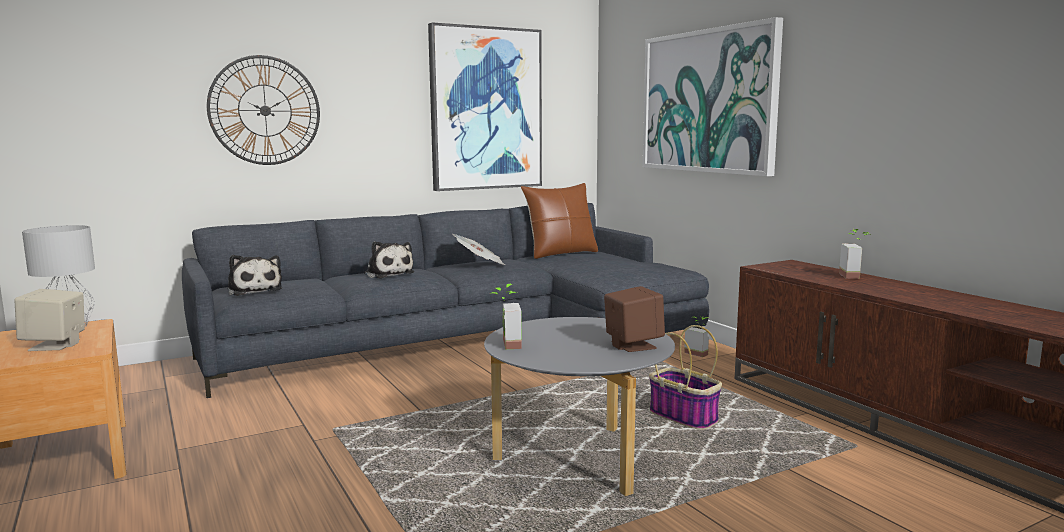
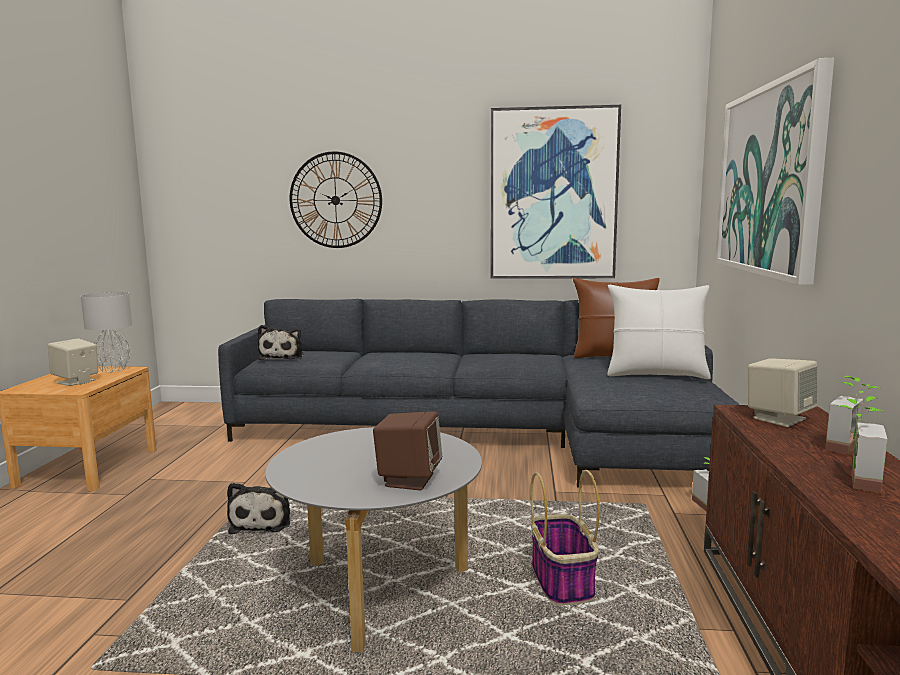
camera: 35 degrees right, 0 degrees up
plush toy [364,241,414,278] -> plush toy moved to [227,483,290,534]
newspaper [452,234,505,265] -> none
potted plant [490,284,522,349] -> potted plant moved to [840,396,888,493]
none -> white pillow [607,285,711,379]
none -> beige speaker [748,358,817,427]

